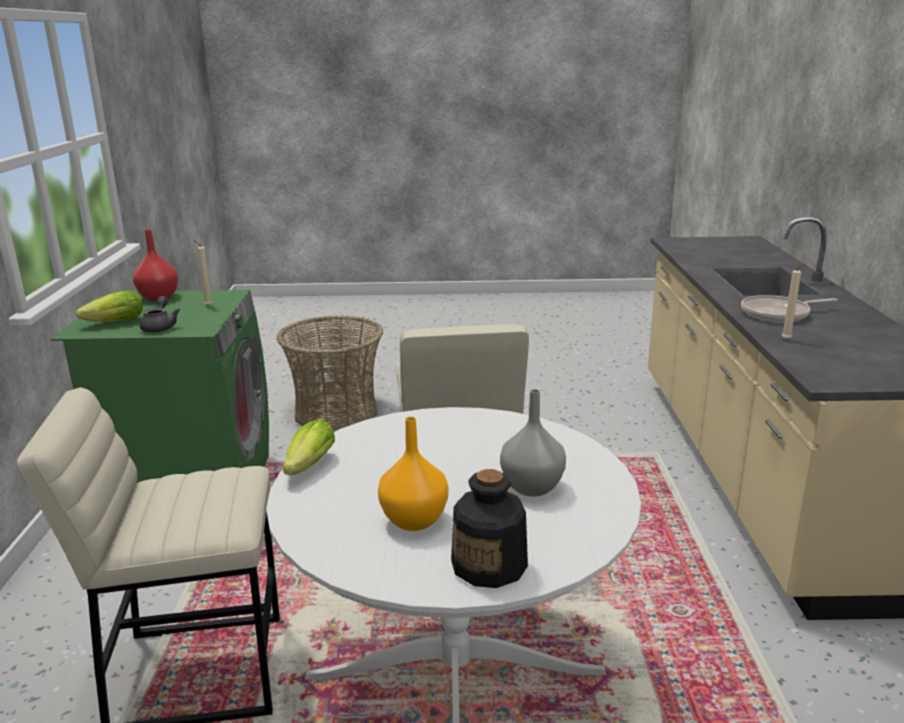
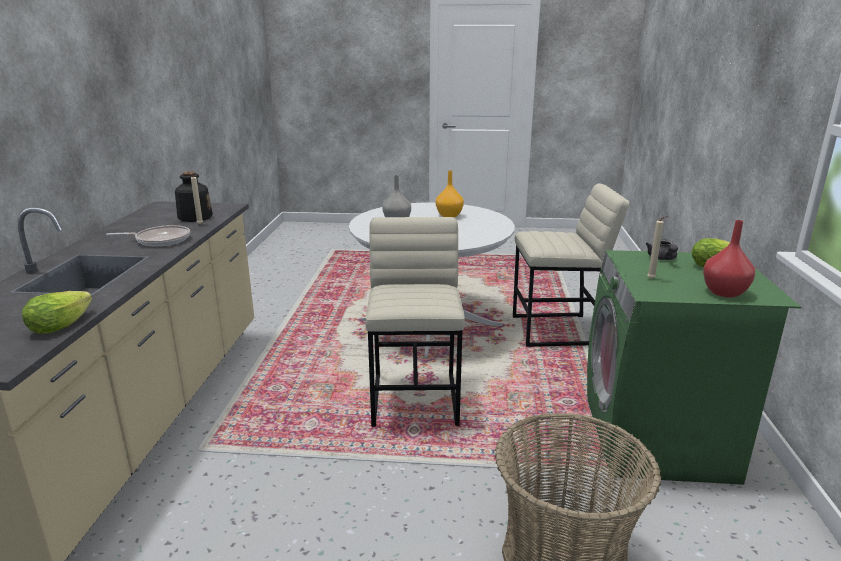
camera: 175 degrees left, 0 degrees up
lettuce [283,419,335,475] -> lettuce moved to [22,291,92,334]
bottle [451,469,528,588] -> bottle moved to [175,172,213,222]

